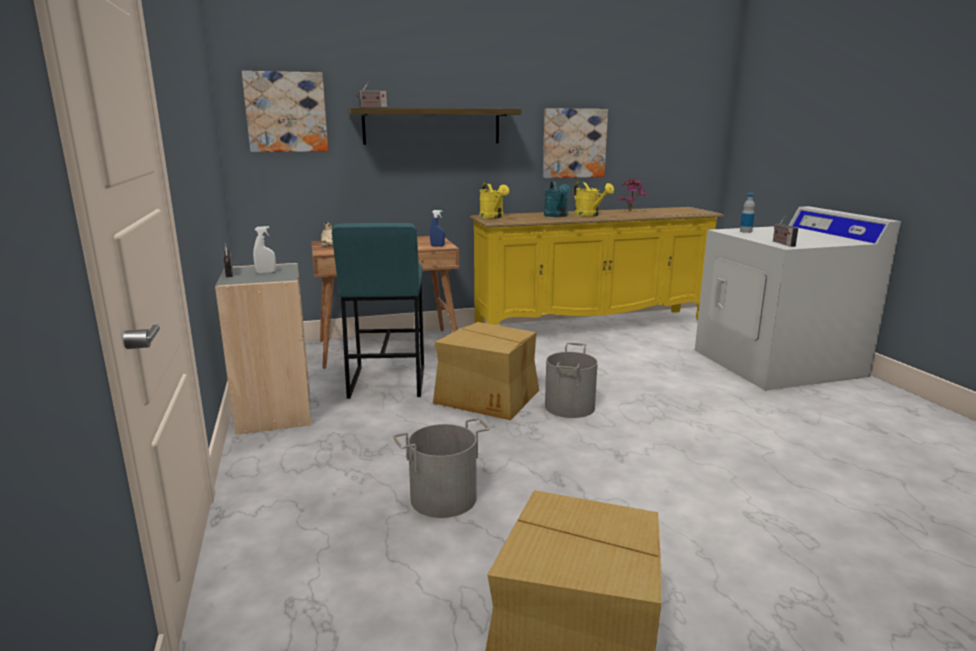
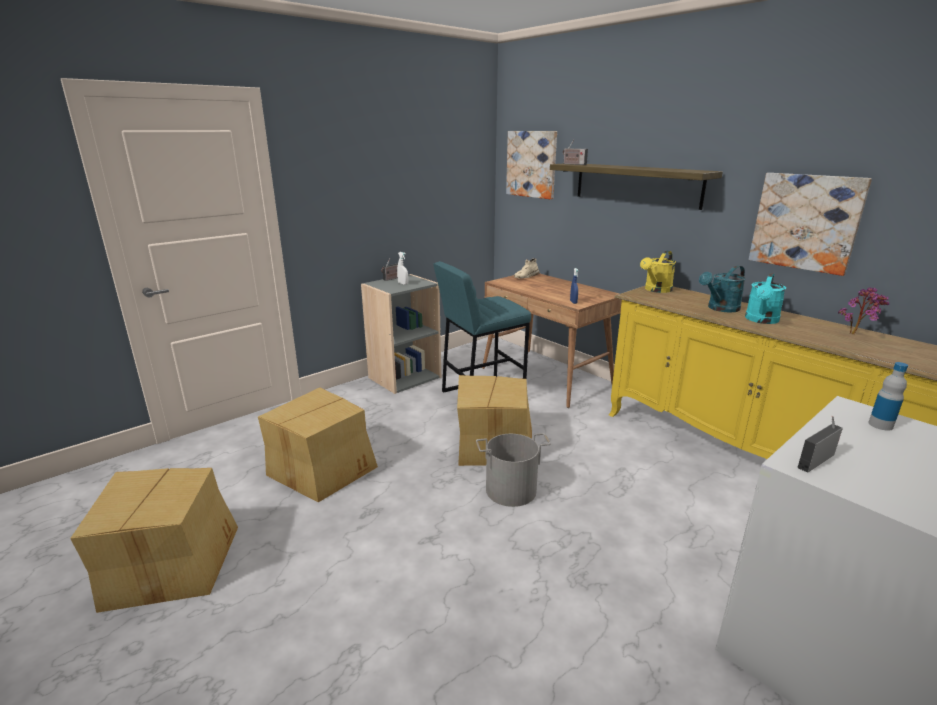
camera: 65 degrees right, 5 degrees up
grey bucket [393,418,489,518] -> cardboard box [258,387,378,502]
yellow watering can [574,181,614,217] -> turquoise watering can [745,273,786,324]

